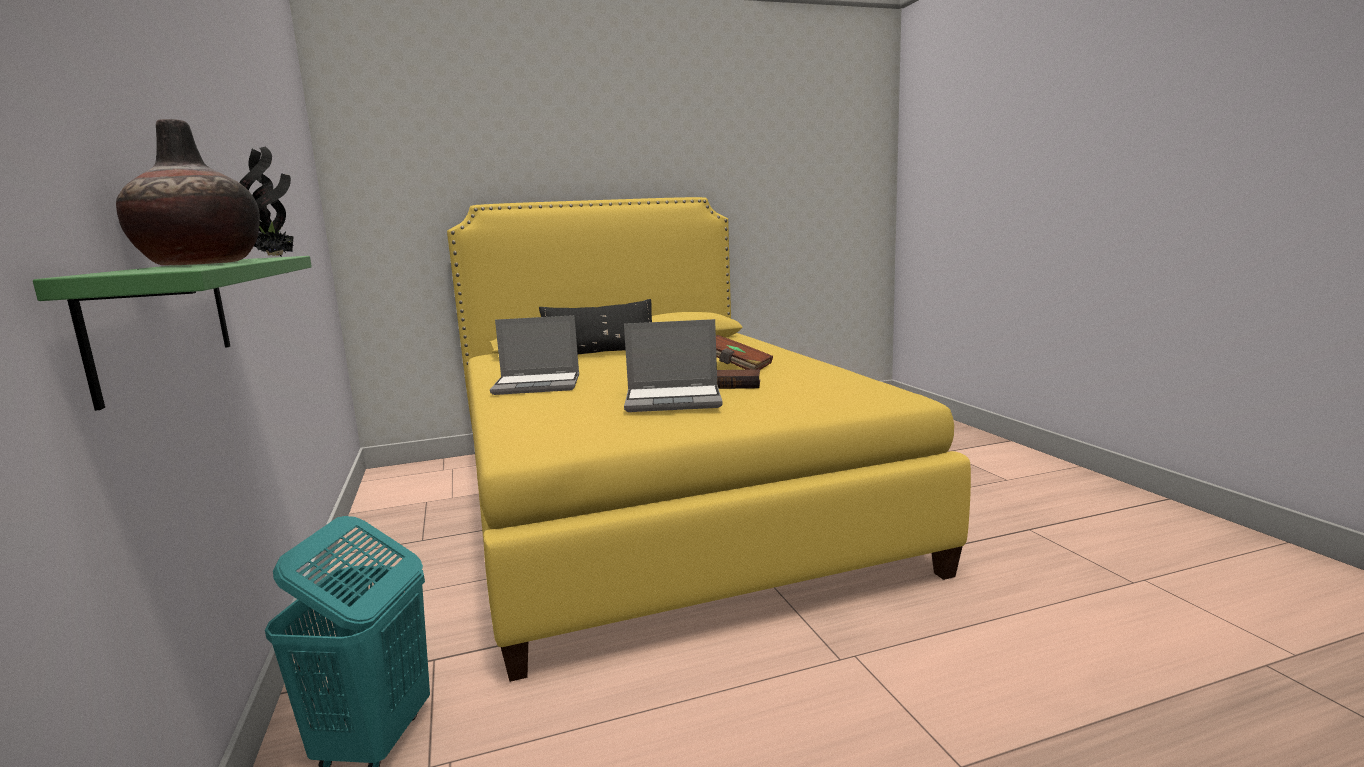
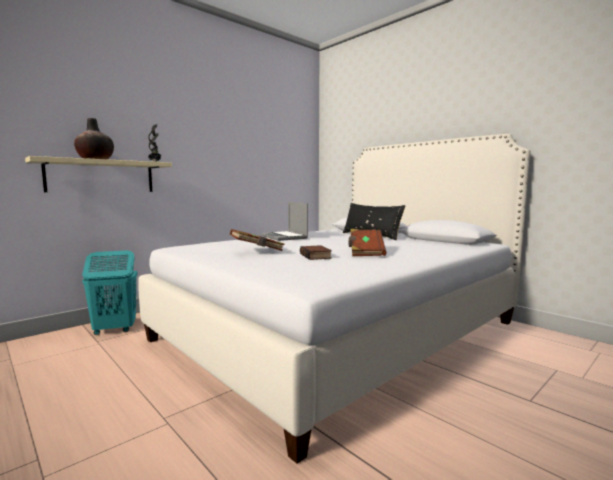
camera: 65 degrees right, 5 degrees down
green shelf [33,256,312,411] -> beige shelf [25,156,172,192]
yellow bed [447,197,971,682] -> white bed [138,134,531,464]
laptop [624,319,723,412] -> brown book [230,229,285,251]

